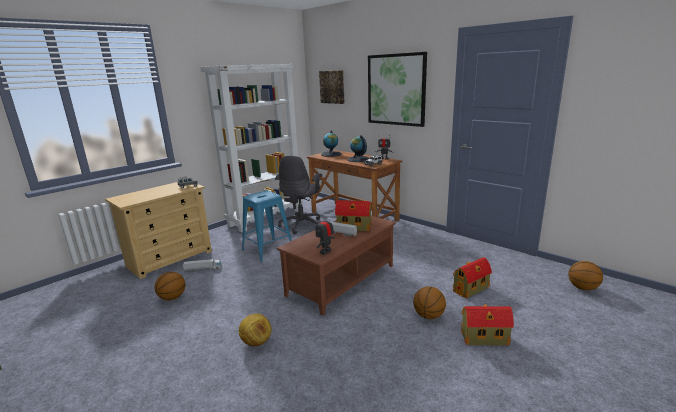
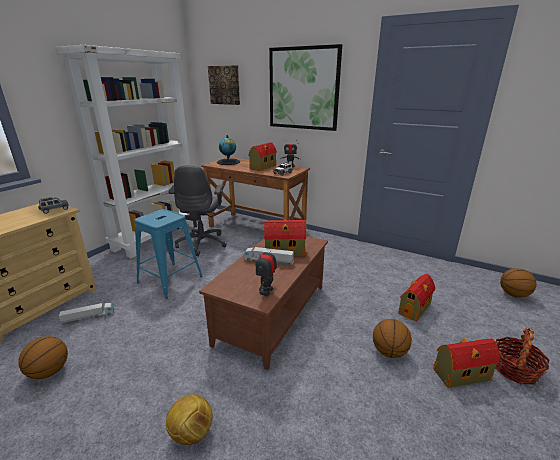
camera: 15 degrees left, 5 degrees up
globe [347,135,369,162] -> toy house [248,142,277,171]
none -> basket [495,328,549,385]

